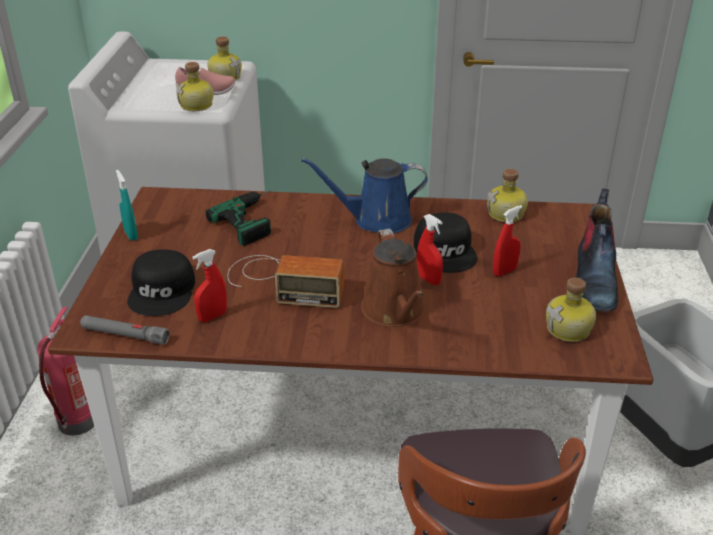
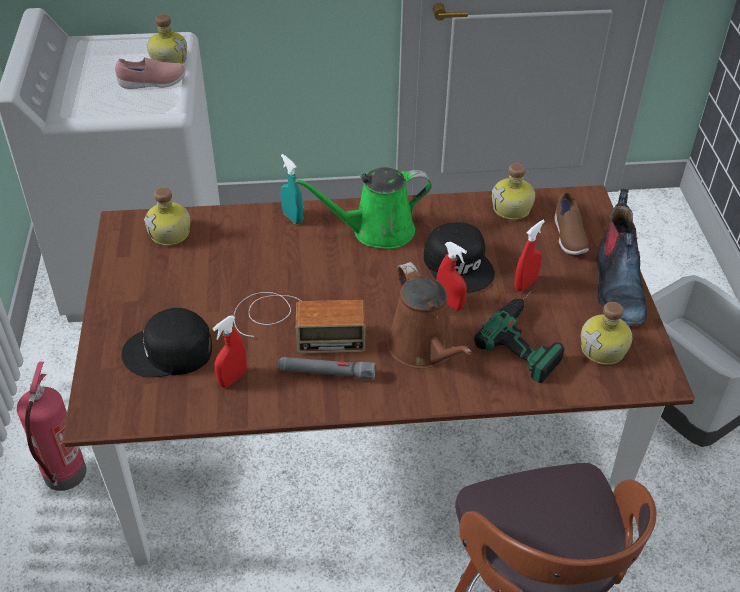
camera: 10 degrees left, 10 degrees up
grey flashlight [80,315,169,345] -> grey flashlight moved to [278,357,376,380]
turquoise spray bottle [116,170,138,241] -> turquoise spray bottle moved to [280,154,303,224]
black cap [127,249,195,316] -> black cap turned 90 degrees clockwise [121,308,212,378]
bottle [176,62,214,111] -> bottle moved to [144,187,190,245]
power drill [206,190,271,246] -> power drill moved to [474,291,565,383]
blue watering can [301,158,428,233] -> green watering can [295,167,432,249]
none -> brown shoe [555,192,589,255]

